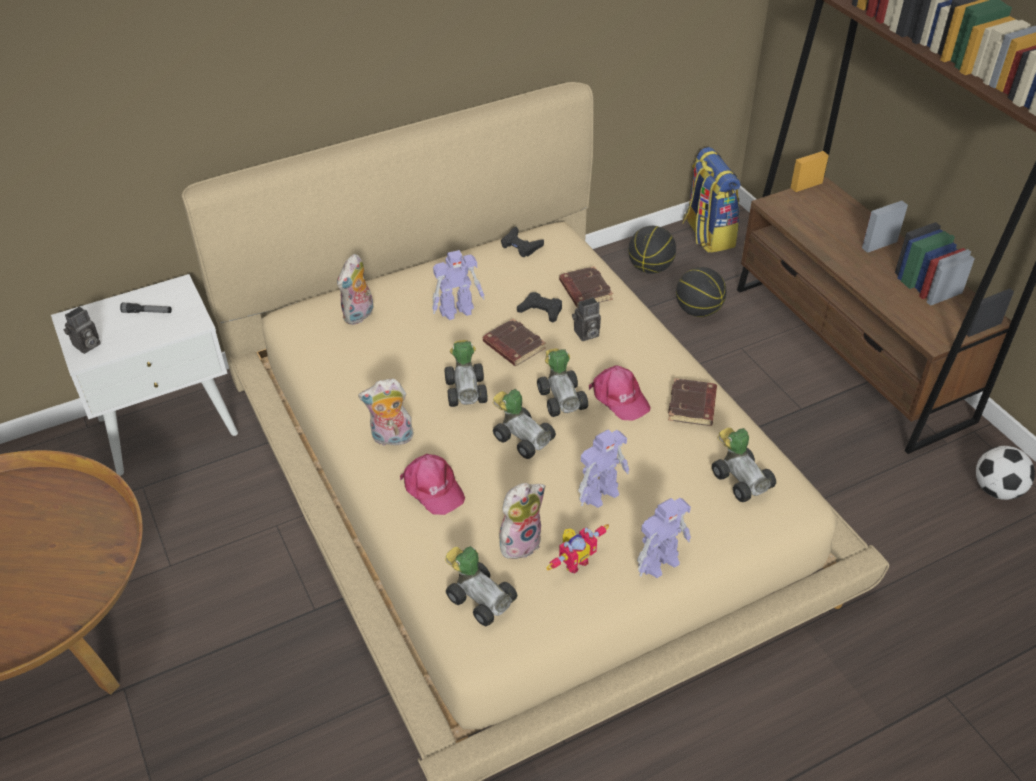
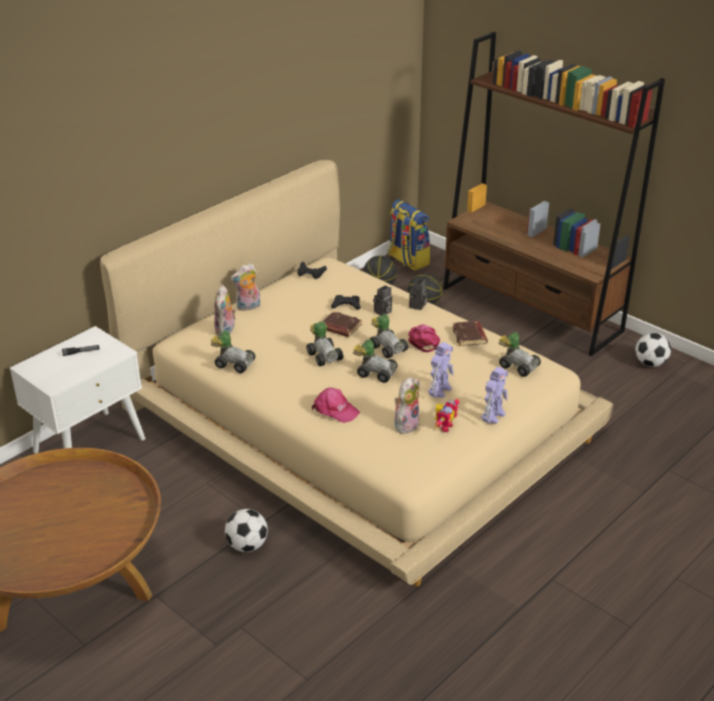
camera: 20 degrees left, 10 degrees down
camera [64,306,101,354] -> camera moved to [409,279,428,310]
plush toy [358,379,414,446] -> plush toy moved to [230,263,261,311]
toy robot [432,250,485,320] -> none
toy car [445,546,518,626] -> toy car moved to [210,331,255,373]
brown book [559,266,613,308] -> none
pink cap [589,365,651,421] -> pink cap turned 135 degrees counterclockwise [408,324,440,352]
none -> football [225,509,268,552]

